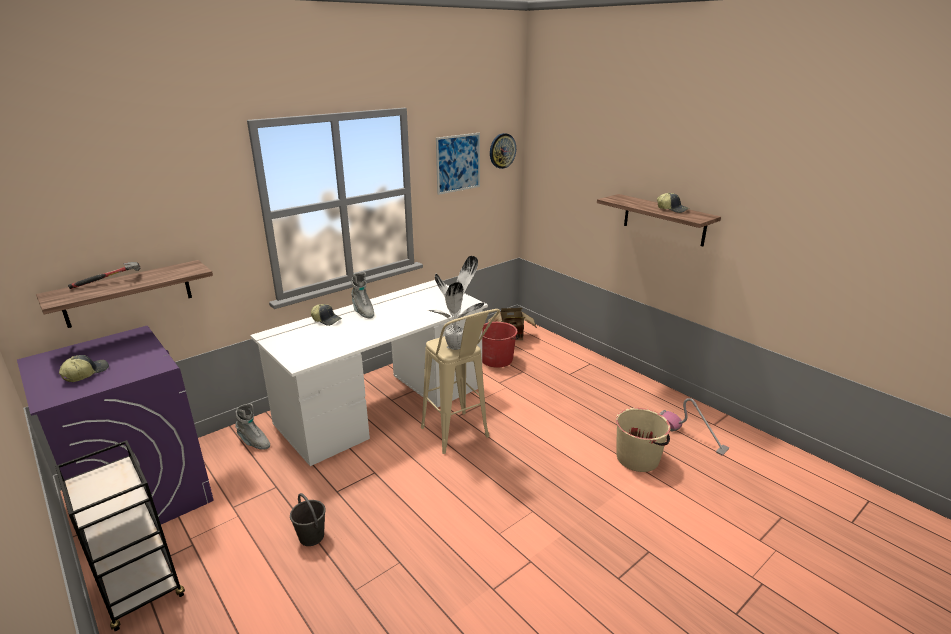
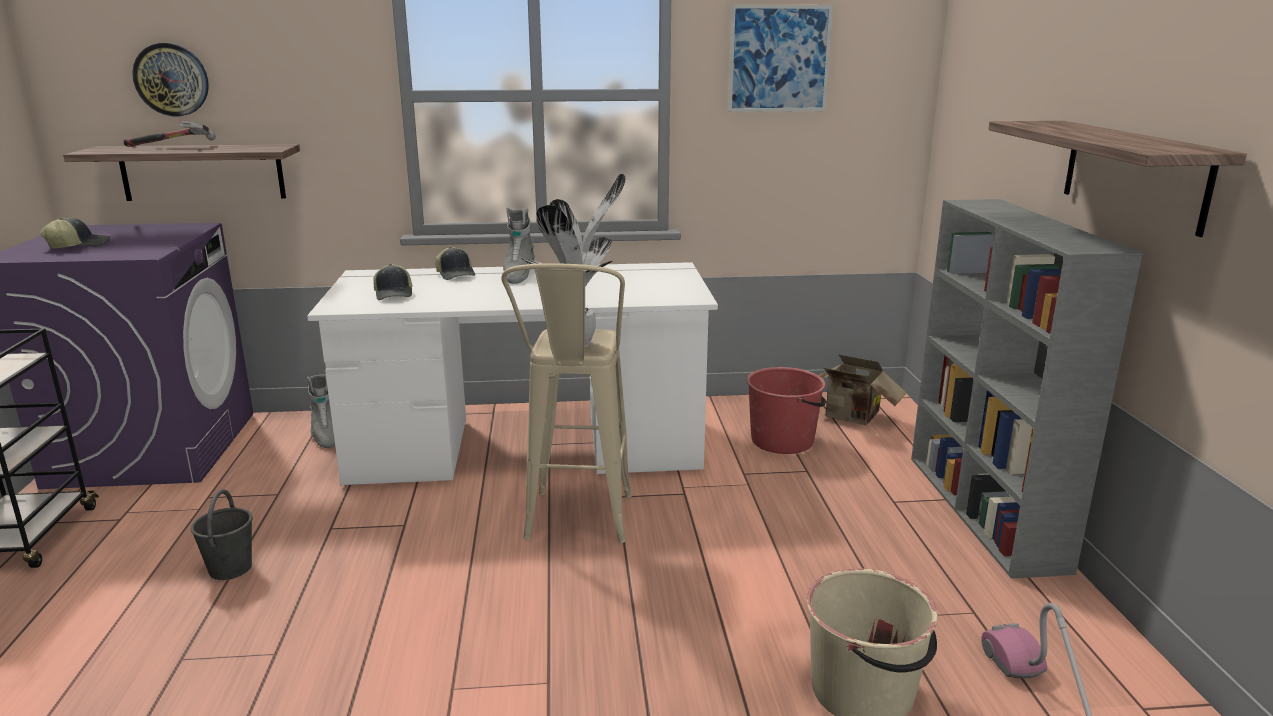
camera: 35 degrees right, 5 degrees down
wall clock [490,133,516,169] -> wall clock moved to [132,43,209,116]
cap [657,193,689,213] -> cap moved to [373,264,412,300]
none -> grey bookcase [911,199,1143,579]

